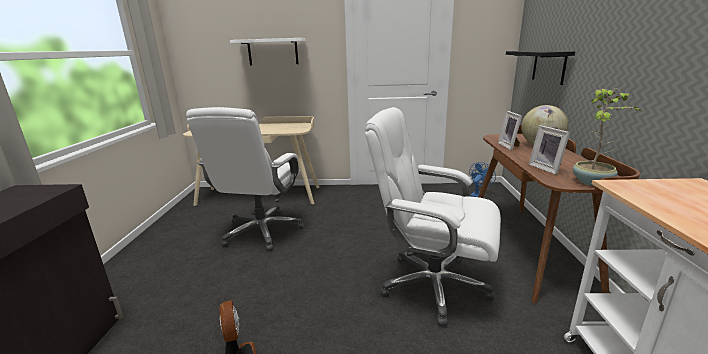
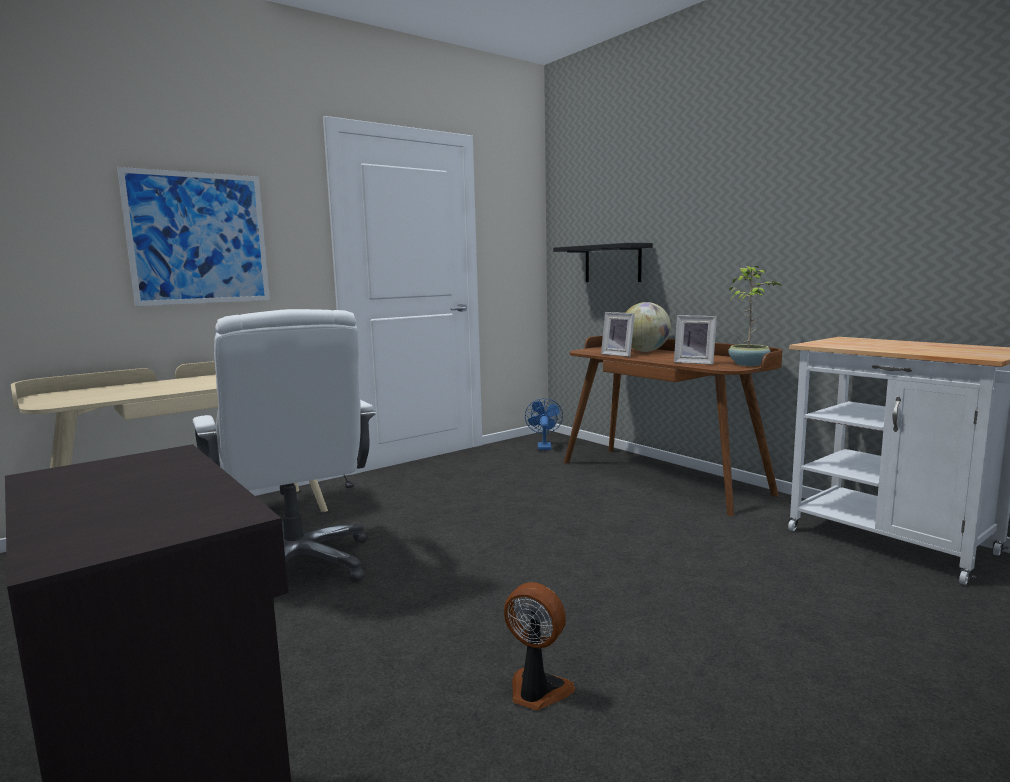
camera: 40 degrees left, 10 degrees down
white shelf [230,38,306,66] -> picture [117,167,270,306]
white office chair [365,107,501,326] -> none

